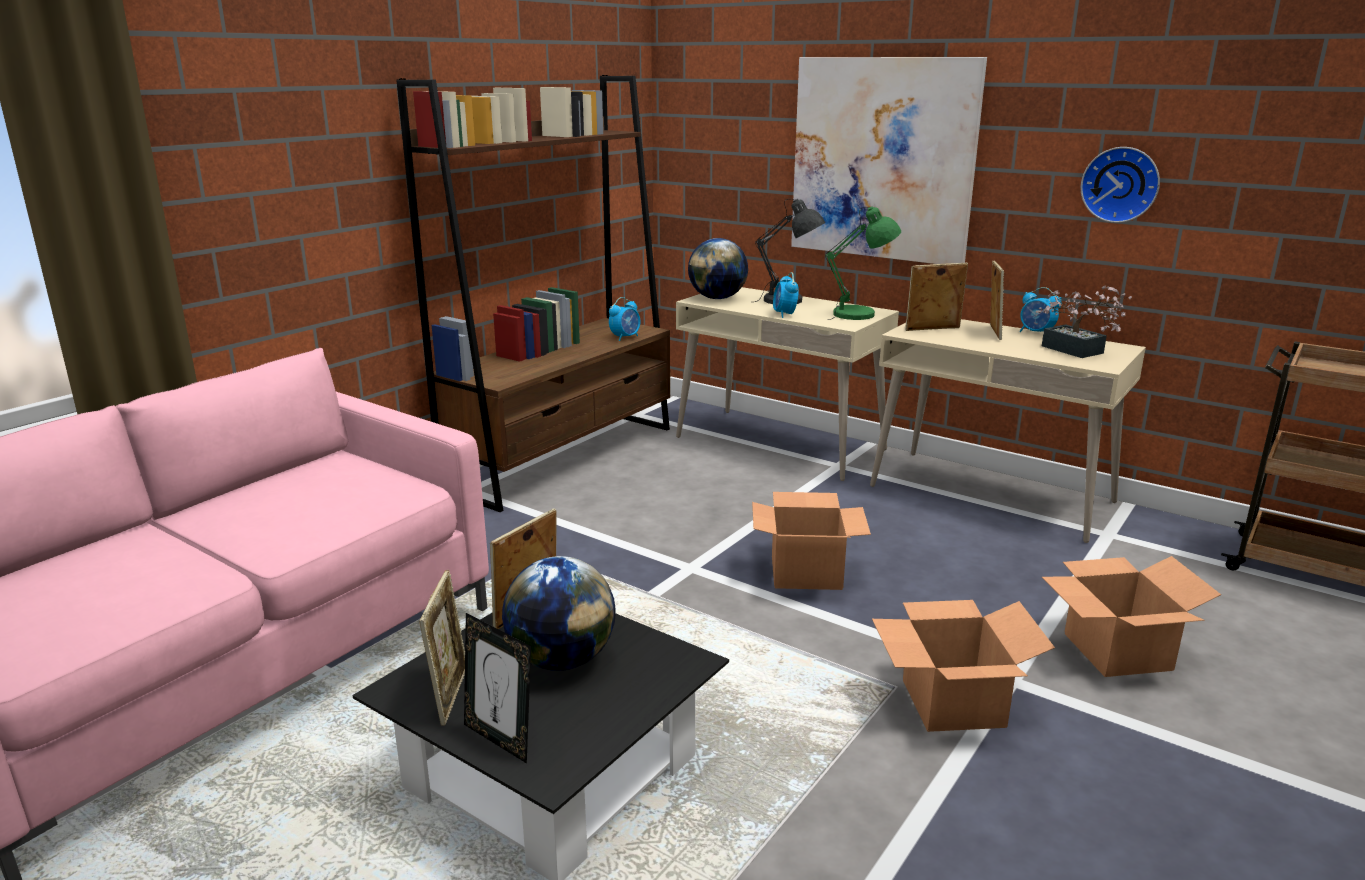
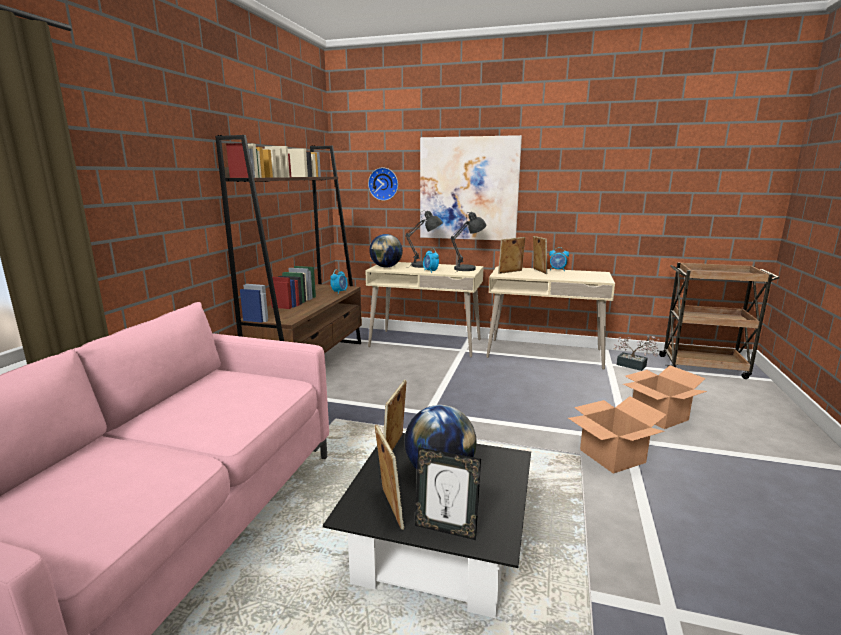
camera: 20 degrees left, 5 degrees down
cardboard box [752,492,871,590] -> none
green table lamp [825,207,901,320] -> grey table lamp [450,212,486,271]
potted plant [1036,286,1132,358] -> potted plant moved to [613,335,659,371]
wall clock [1081,147,1160,223] -> wall clock moved to [368,167,398,201]

